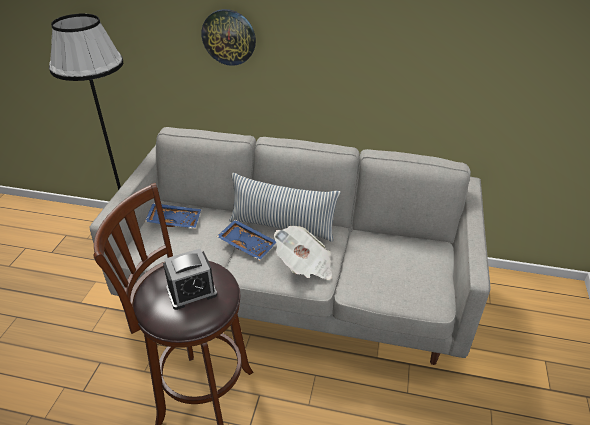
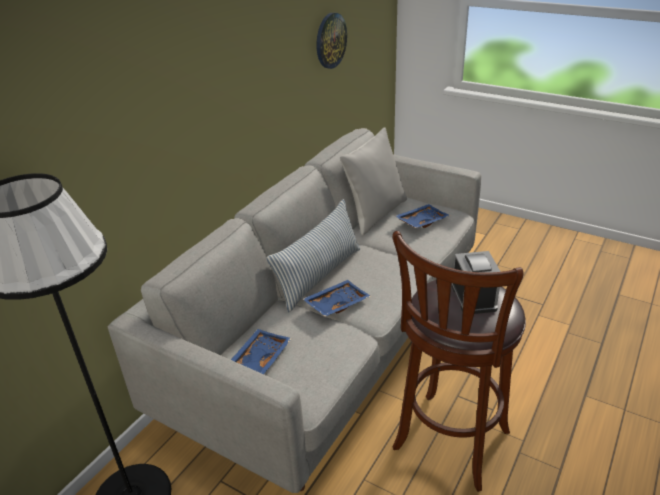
camera: 70 degrees left, 5 degrees down
wall clock [202,9,256,66] -> wall clock moved to [317,13,347,69]
newspaper [274,226,332,280] -> none
none -> grey pillow [340,127,407,236]
none -> blue tray [395,204,450,228]

